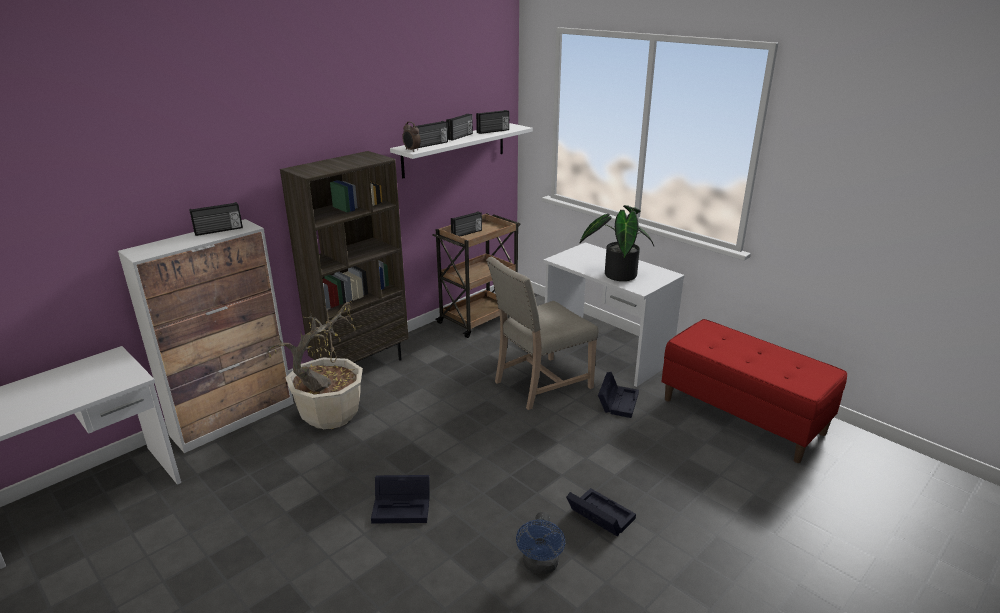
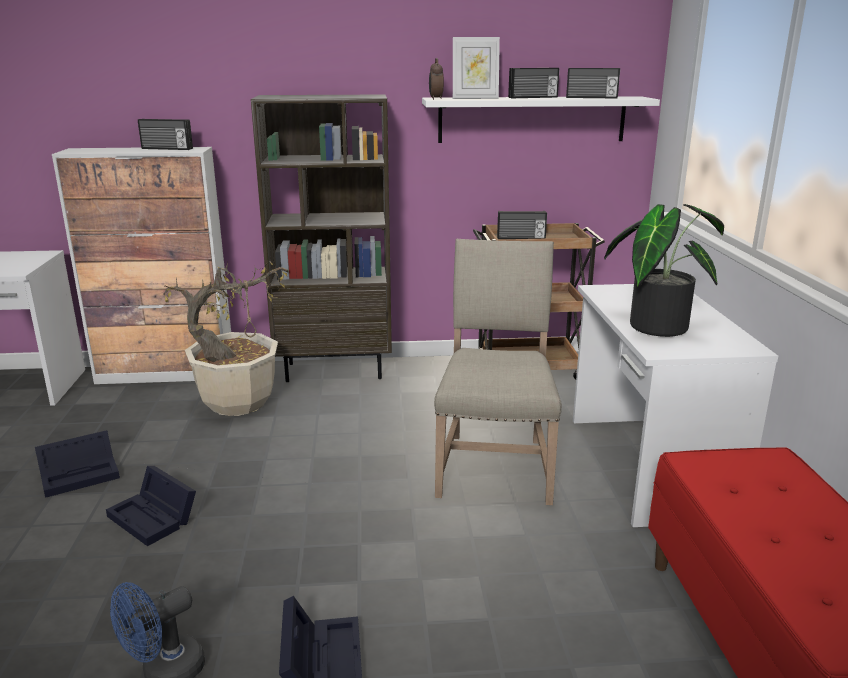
camera: 40 degrees right, 5 degrees down
radio [413,121,448,148] -> picture frame [453,37,500,99]
beige chair [486,256,598,410] -> beige chair turned 90 degrees clockwise [434,239,562,505]
black storage box [598,372,639,418] -> black storage box moved to [35,430,120,498]

